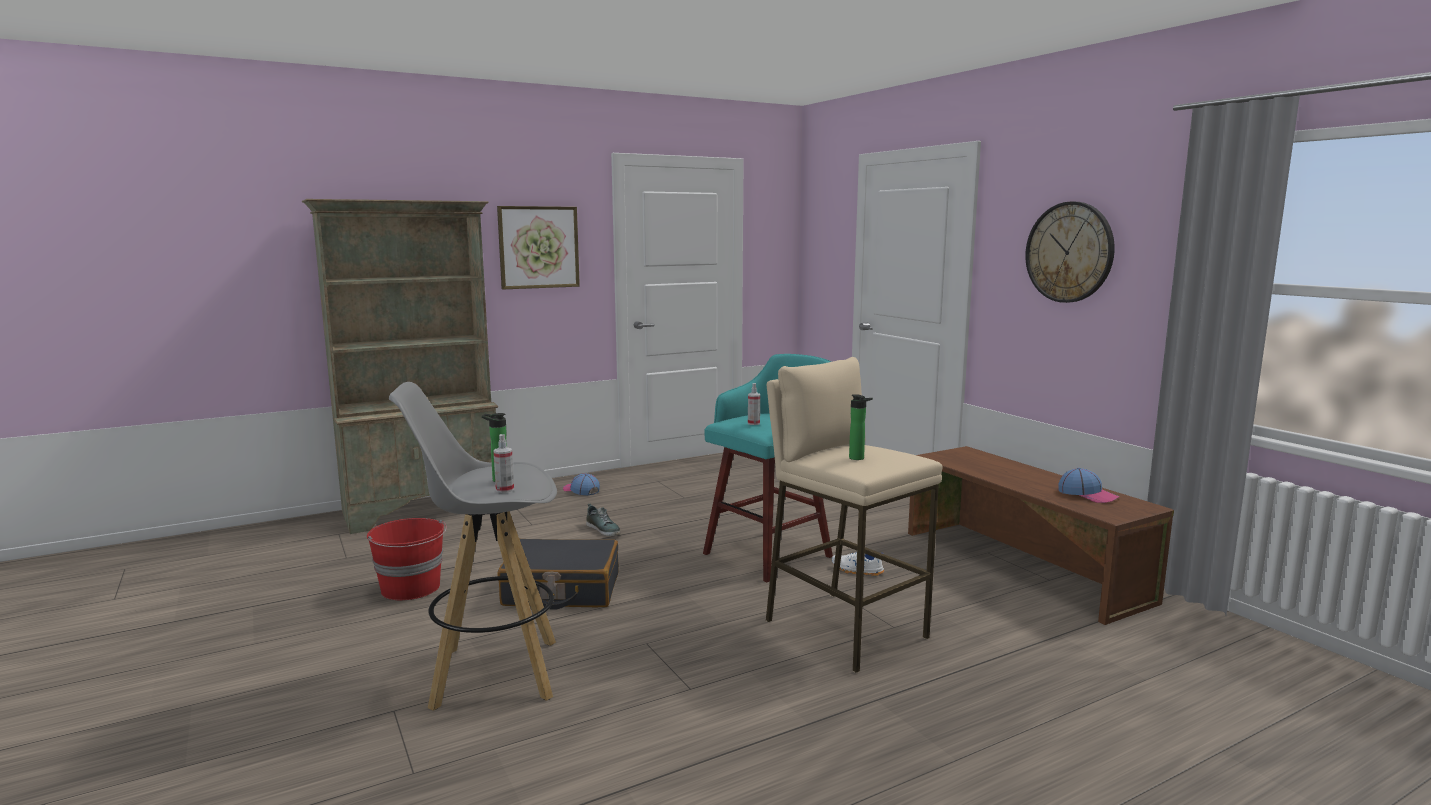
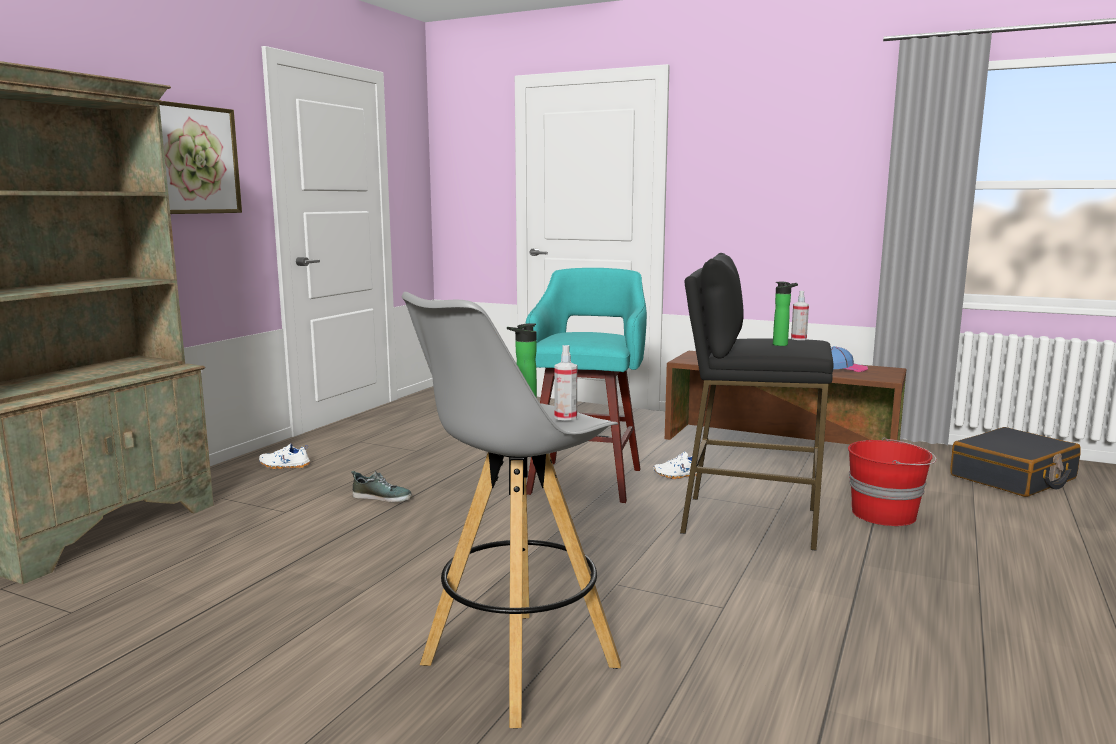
camera: 35 degrees left, 0 degrees up
red bucket [367,518,447,600] -> red bucket moved to [848,438,937,526]
black suitcase [497,539,619,610] -> black suitcase moved to [950,427,1081,497]
cap [563,473,600,495] -> white shoe [259,443,311,469]
spray bottle [748,383,760,425] -> spray bottle moved to [791,291,809,340]
beige stool [765,357,943,673] -> black stool [680,253,834,551]
wall clock [1025,201,1115,303] -> none

